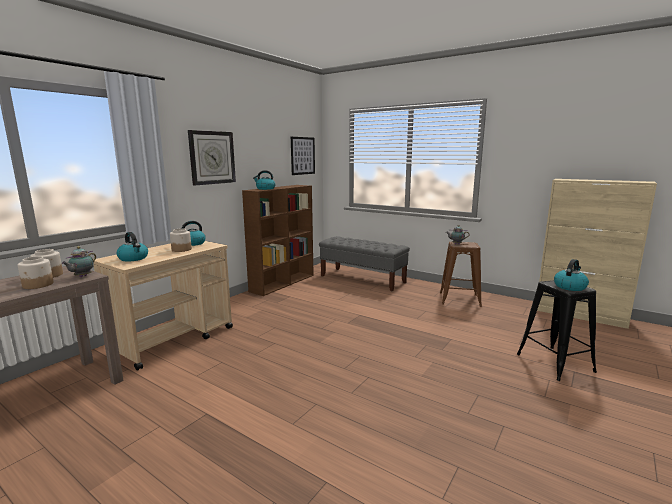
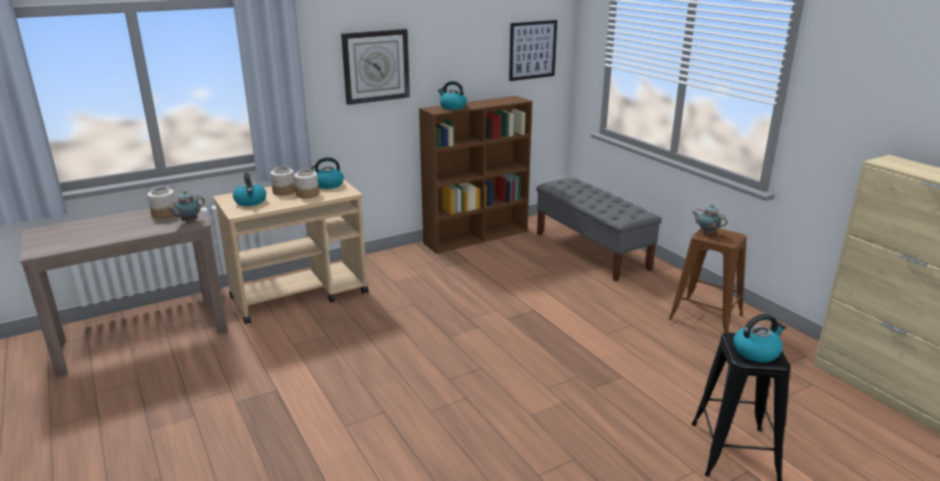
camera: 25 degrees right, 10 degrees up
jar [18,256,54,289] -> jar moved to [270,166,296,196]

